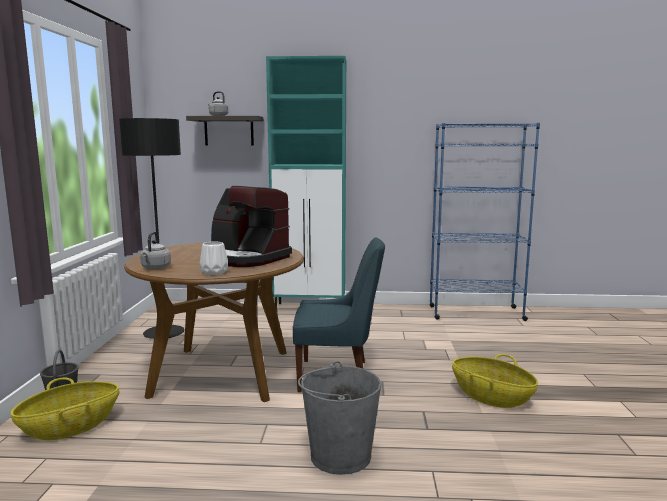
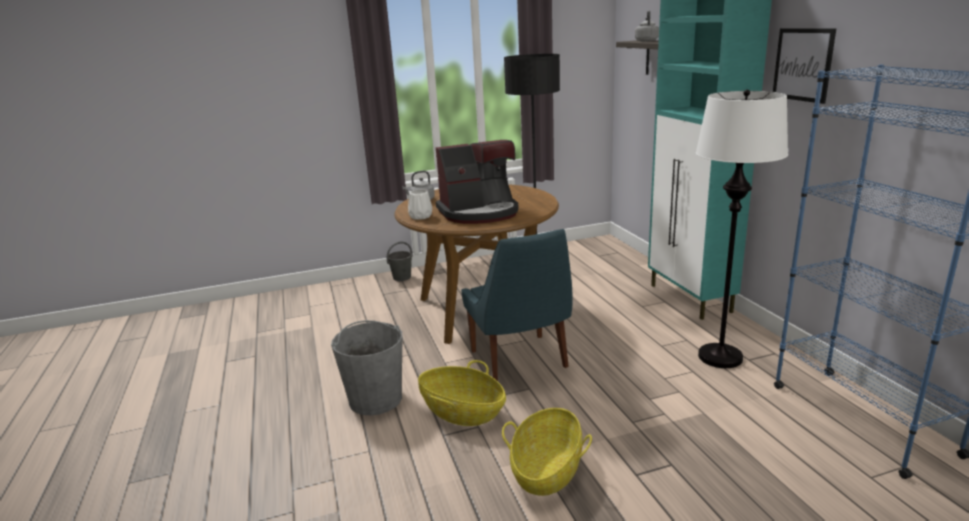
camera: 70 degrees right, 10 degrees up
basket [10,378,119,440] -> basket moved to [418,360,506,426]
coffee machine [211,186,292,267] -> coffee machine turned 120 degrees counterclockwise [436,140,518,224]
none -> white floor lamp [695,90,788,368]
none -> picture [773,28,836,104]

